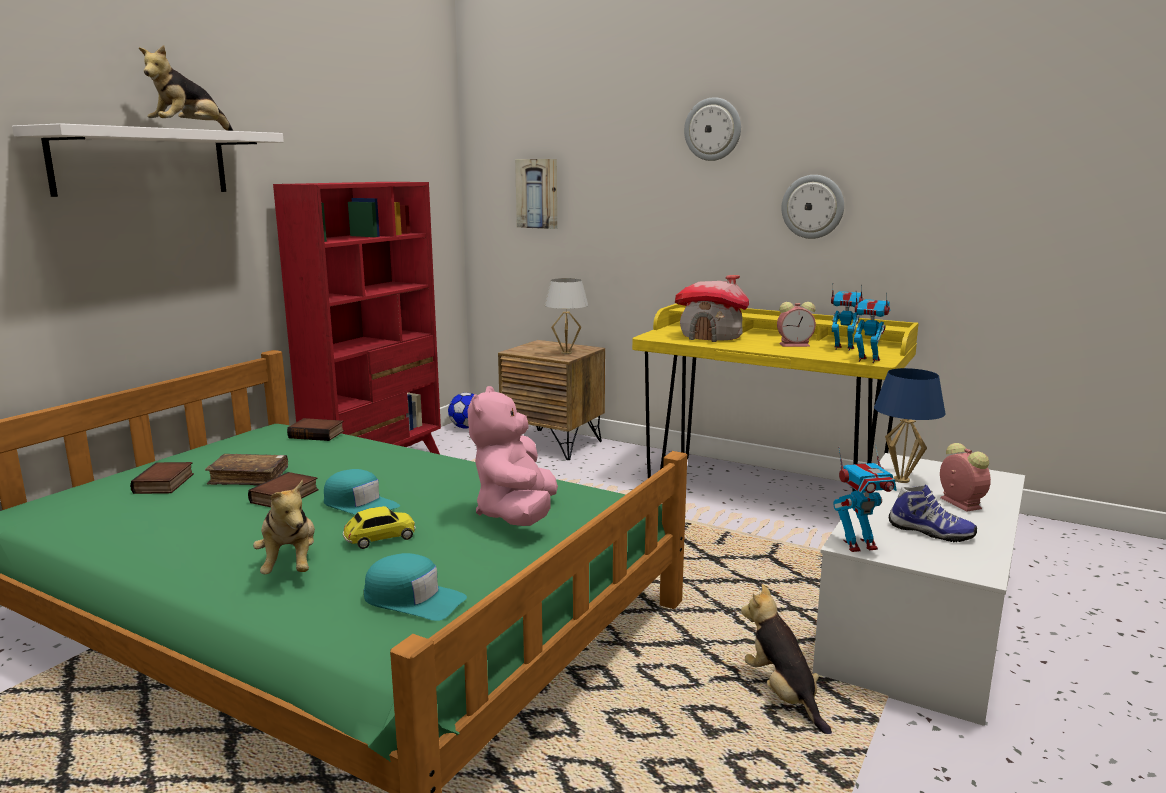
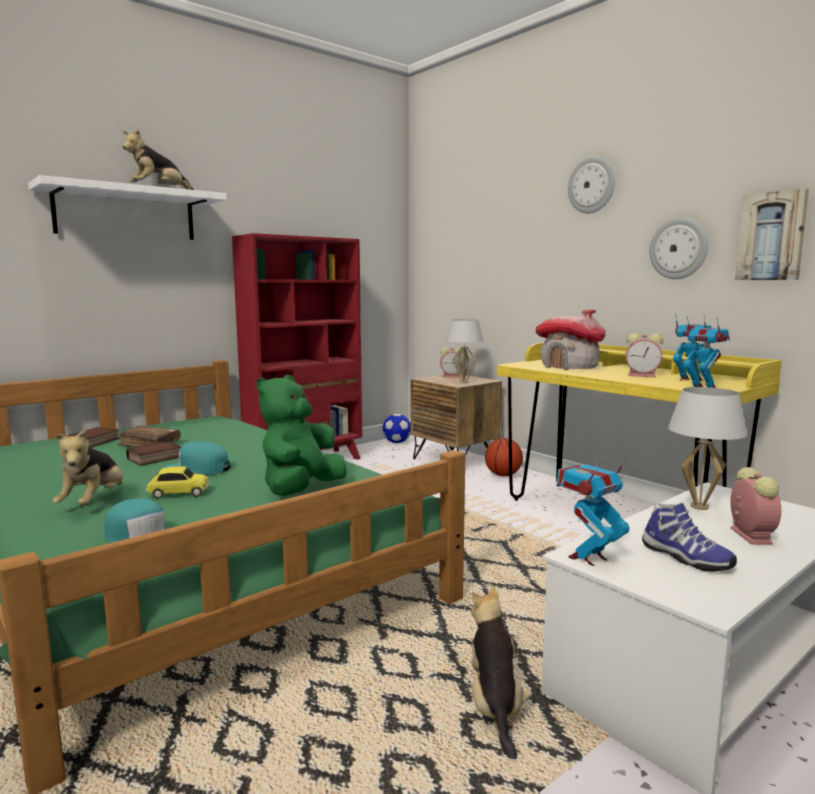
camera: 20 degrees right, 5 degrees down
book [287,418,344,441] -> none
turquoise cap [324,469,400,515] -> turquoise cap turned 135 degrees clockwise [163,442,231,474]
pink plush toy [467,386,558,526] -> green plush toy [257,375,347,496]
picture [515,159,557,229] -> picture moved to [735,189,809,280]
toy robot [833,444,897,552] -> toy robot turned 135 degrees clockwise [557,455,629,566]
blue table lamp [874,368,945,483] -> white table lamp [668,387,747,510]
none -> alarm clock [440,347,464,377]
none -> basketball [485,438,523,476]

